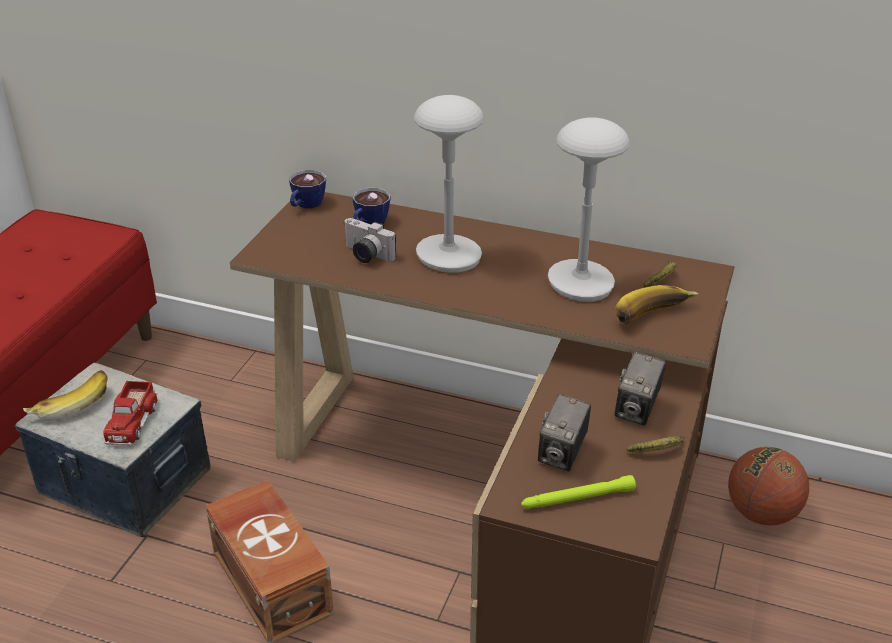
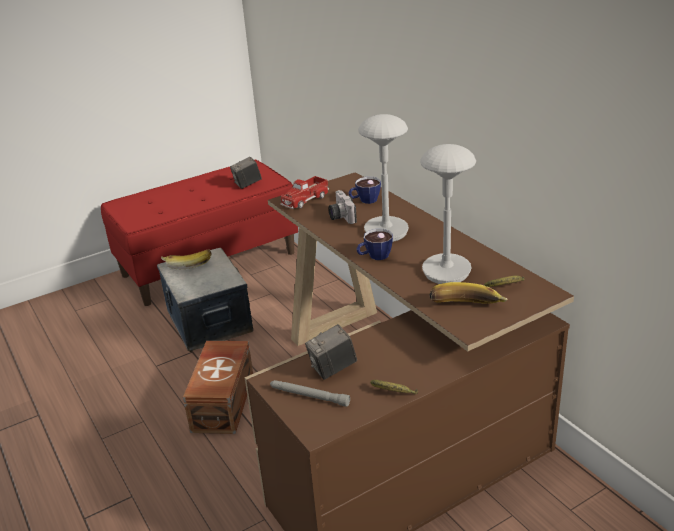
camera: 40 degrees right, 5 degrees down
toy truck [103,381,158,446] -> toy truck moved to [280,176,329,209]
cup [289,170,326,208] -> cup moved to [356,229,393,260]
green flashlight [521,475,636,509] -> grey flashlight [270,380,350,407]
camera [615,352,666,426] -> camera moved to [230,157,262,189]
basketball [728,447,809,526] -> none

